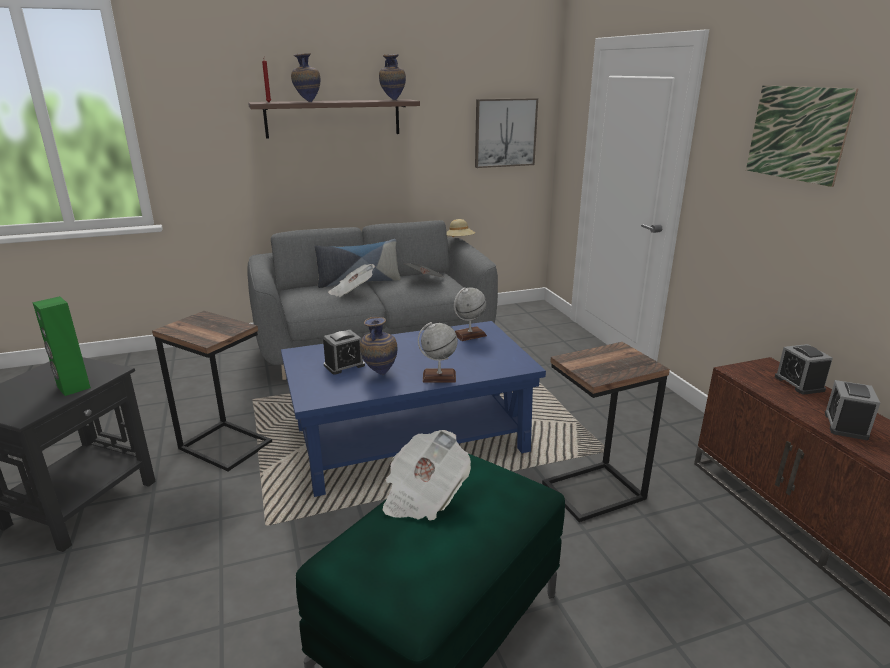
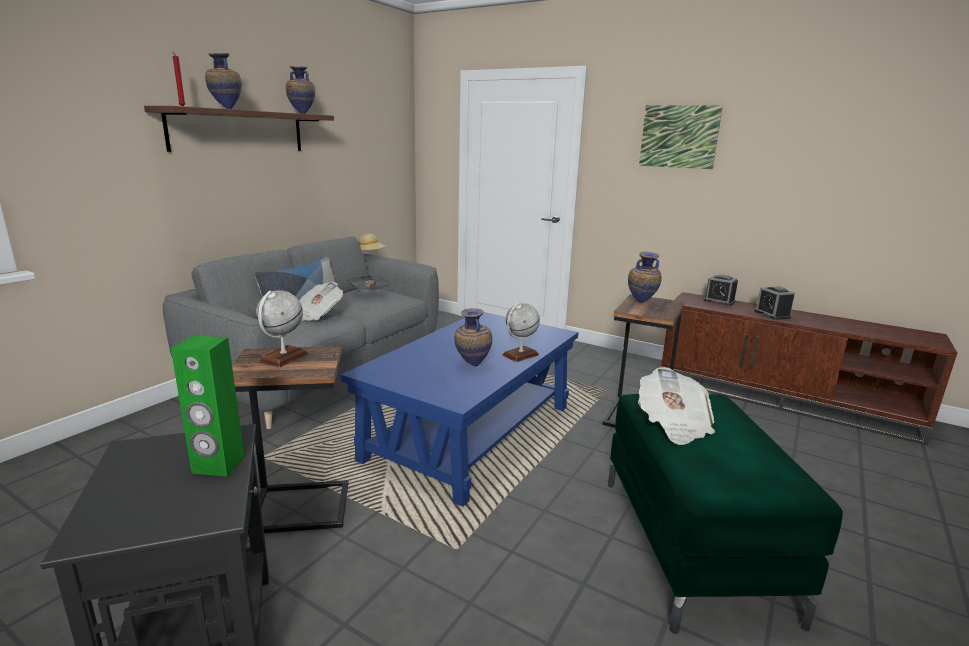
camera: 40 degrees left, 5 degrees down
alarm clock [323,330,365,375] -> none
globe [454,287,487,341] -> globe moved to [256,290,308,367]
picture [475,98,538,168] -> none
none -> vase [628,251,662,303]

